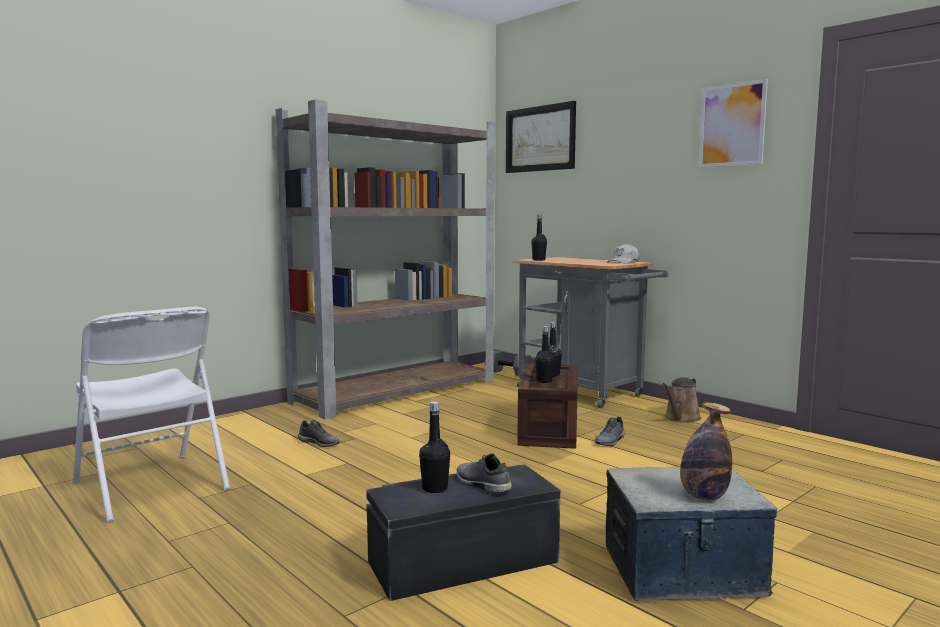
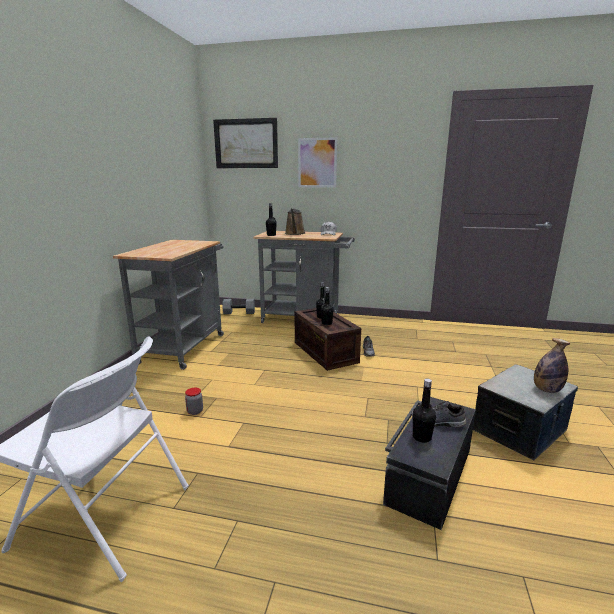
camera: 35 degrees left, 10 degrees up
brown bookcase [276,100,495,419] -> grey cart [113,240,224,370]
grey shoe [298,420,340,447] -> jar [185,388,203,415]
brown watering can [663,377,701,423] -> brown watering can moved to [285,208,305,235]
picture [699,79,768,168] -> picture moved to [298,137,337,188]

